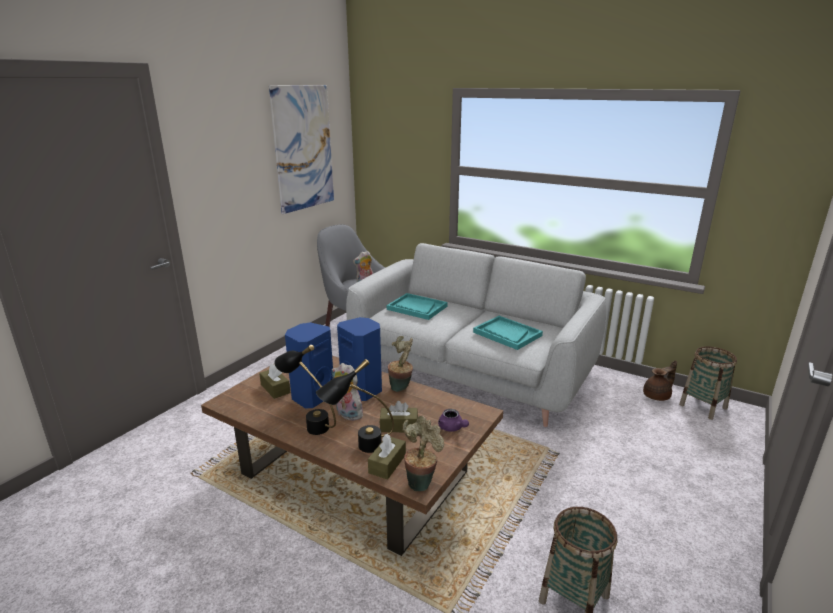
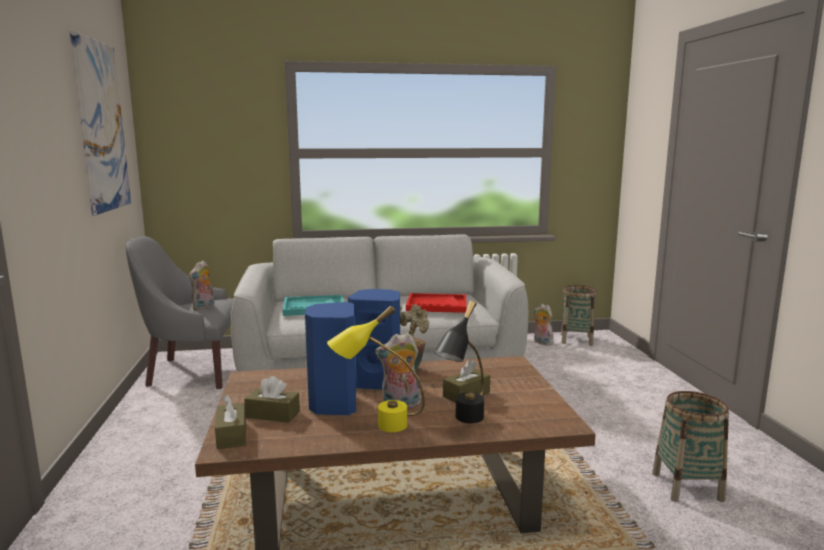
camera: 40 degrees left, 10 degrees down
black table lamp [274,345,336,435] -> yellow table lamp [327,306,425,432]
brown tissue box [368,434,406,480] -> brown tissue box moved to [215,395,246,449]
potted plant [402,416,444,491] -> none
purple teapot [438,409,469,432] -> none
turquoise tray [473,316,543,350] -> red tray [406,293,466,313]
brown teapot [643,360,677,401] -> plush toy [533,304,553,346]

